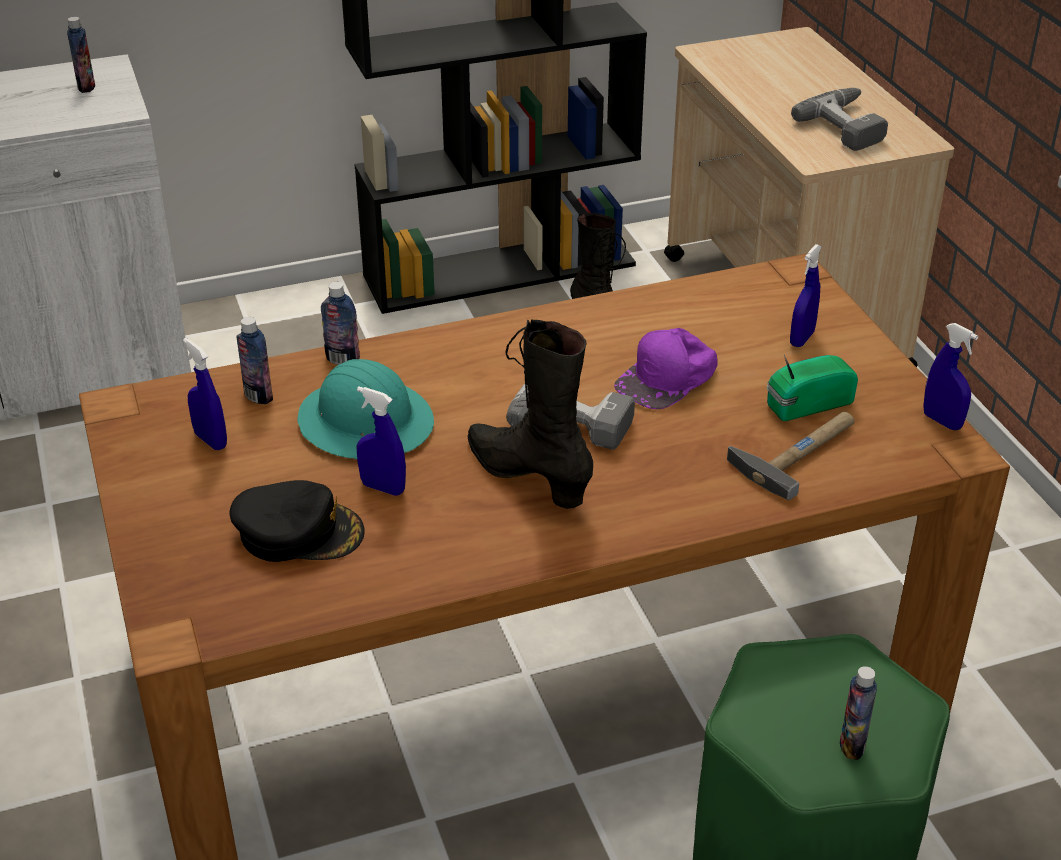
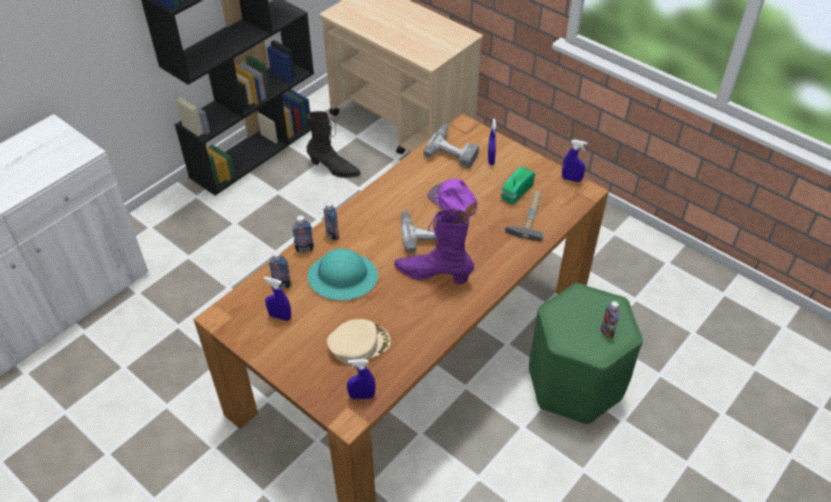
camera: 30 degrees left, 10 degrees up
bottle [67,17,95,93] -> bottle moved to [323,201,339,240]
black cap [229,480,364,562] -> beige cap [327,319,391,365]
blue spray bottle [357,387,406,496] -> blue spray bottle moved to [347,359,376,400]
black boot [468,320,593,509] -> purple boot [394,209,474,284]
purple cap [614,328,718,409] -> purple cap turned 120 degrees clockwise [427,179,477,216]
power drill [791,88,888,151] -> power drill moved to [423,124,479,168]

